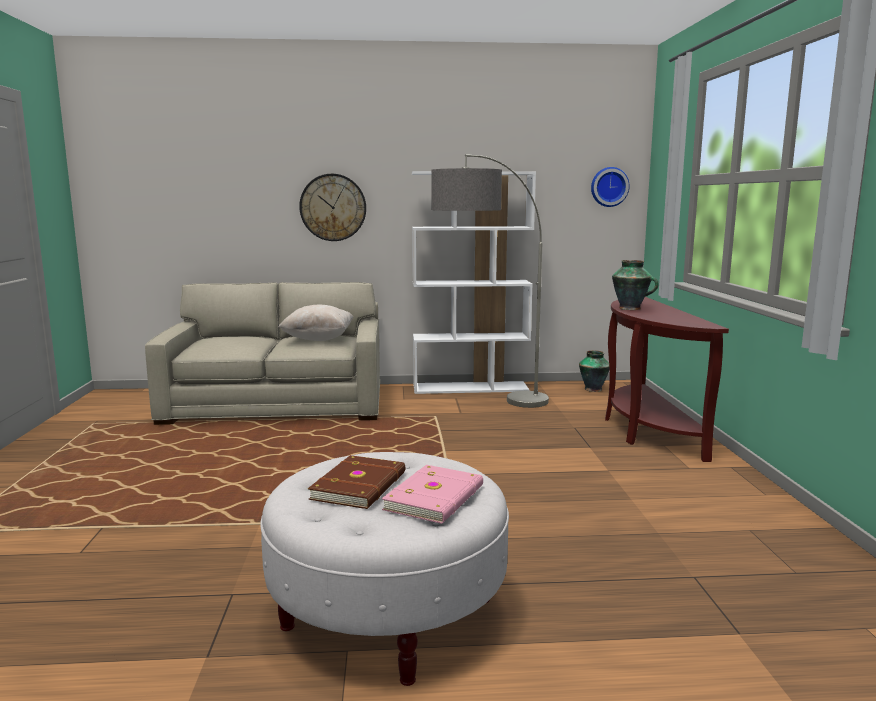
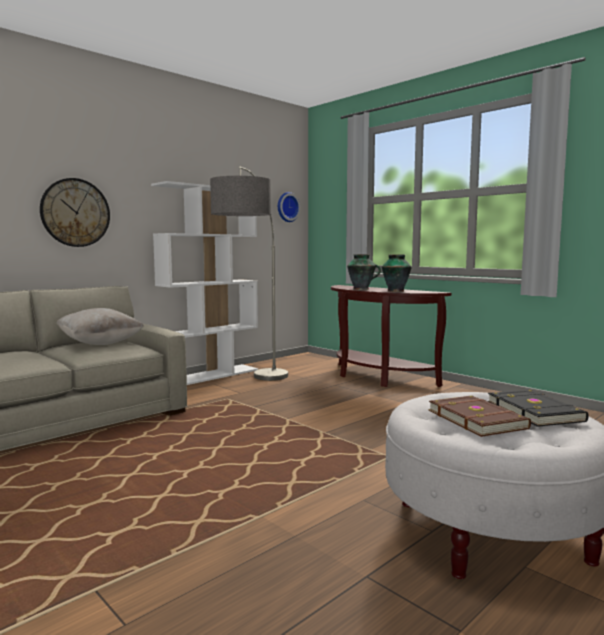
camera: 40 degrees left, 5 degrees down
pink book [382,465,483,524] -> black book [488,390,589,427]
vase [579,350,609,392] -> vase moved to [382,255,412,292]

